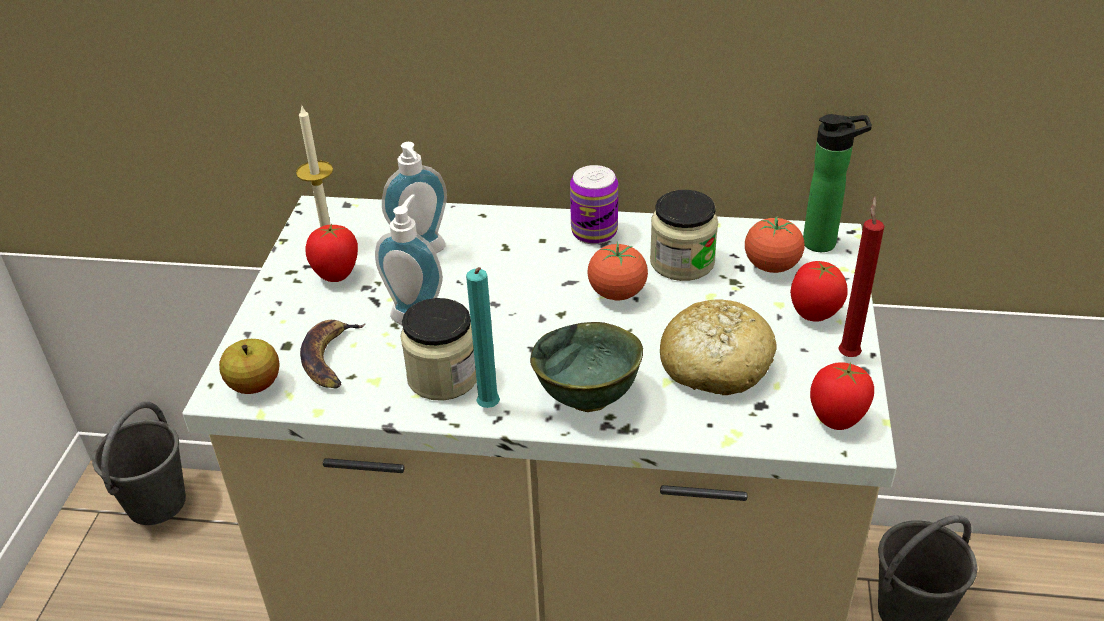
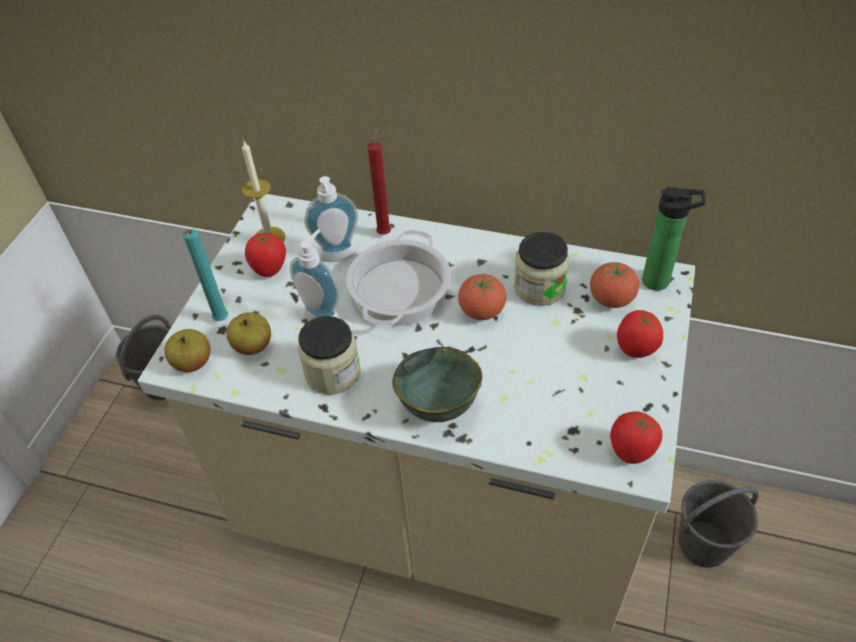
camera: 10 degrees right, 10 degrees up
banana [300,320,366,389] -> apple [227,313,271,355]
turquoise candle [466,267,500,408] -> turquoise candle moved to [183,229,228,321]
can [570,165,618,245] -> none
bread [660,299,777,395] -> none
red candle [838,197,884,357] -> red candle moved to [368,127,391,235]
none -> cooking pot [346,230,451,326]

